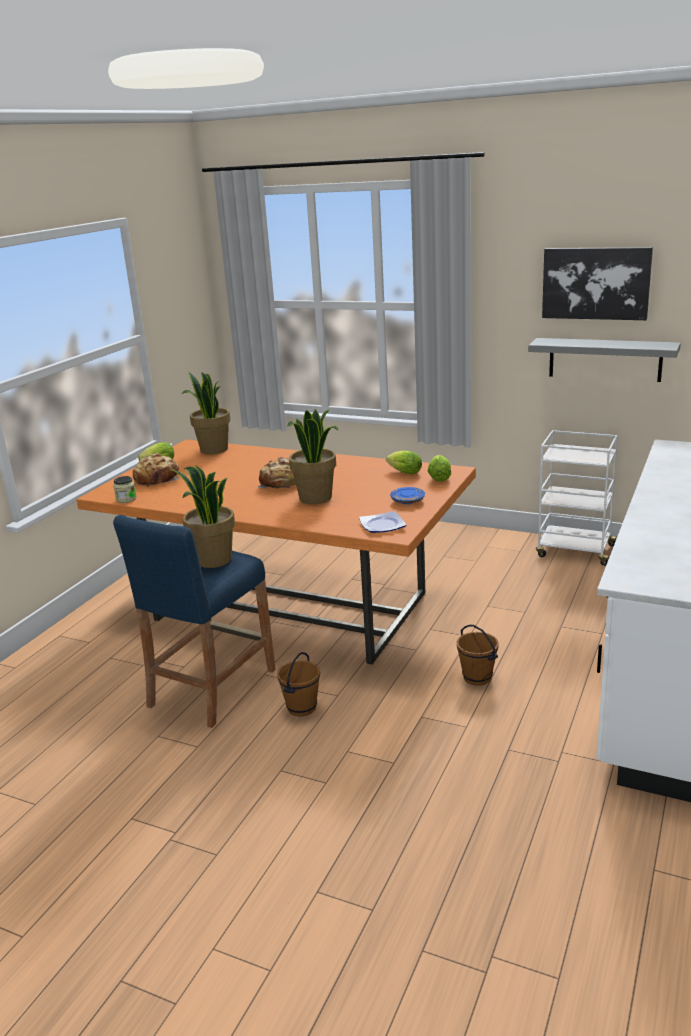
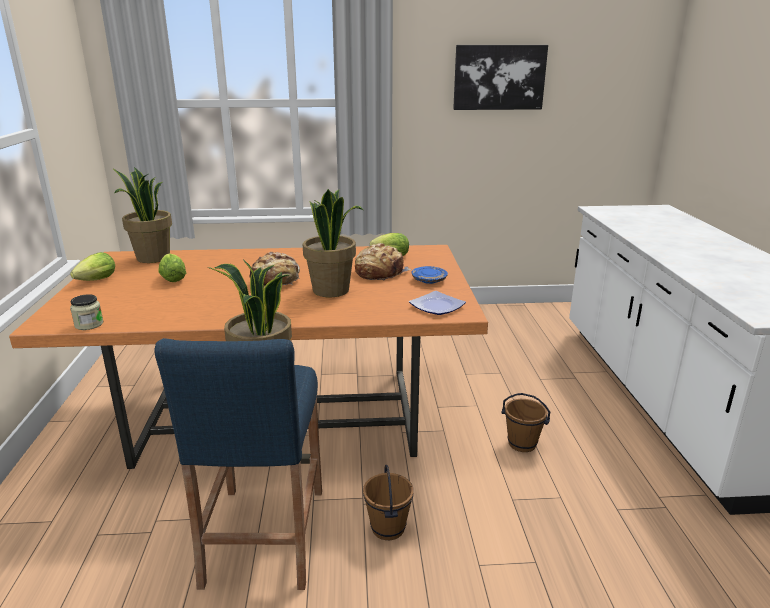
camera: 30 degrees left, 0 degrees up
bread [133,453,180,487] -> bread moved to [355,243,411,281]
lettuce [427,455,451,482] -> lettuce moved to [158,253,186,282]
grey shelf [528,338,681,382] -> none
white cart [536,430,618,566] -> none

